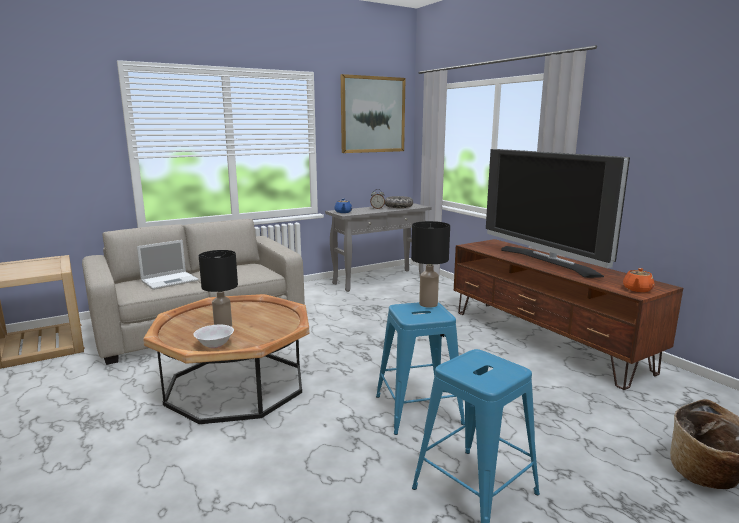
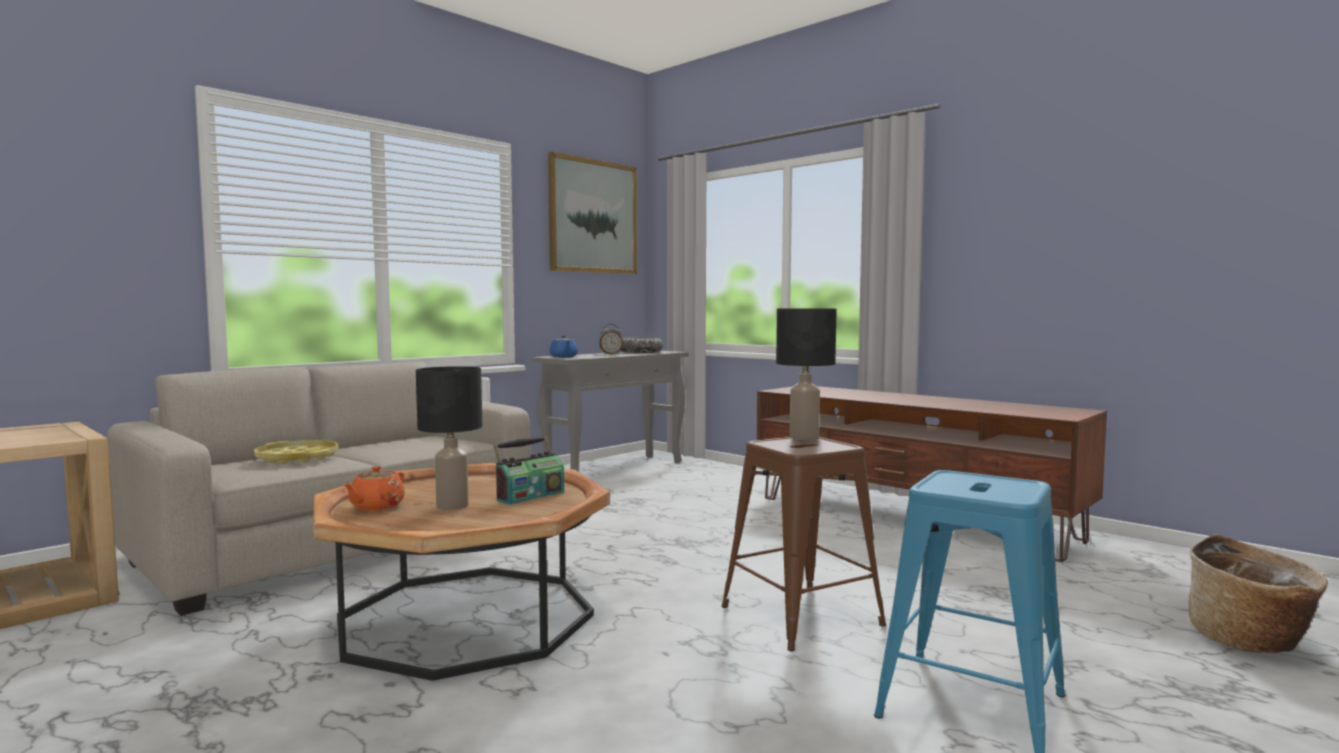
camera: 15 degrees left, 10 degrees down
laptop [137,240,199,290] -> yellow tray [254,440,338,464]
white bowl [193,325,234,348] -> none
blue stool [376,302,465,435] -> brown stool [722,437,886,651]
television [486,149,630,278] -> none
orange teapot [623,268,655,292] -> orange teapot moved to [343,466,405,511]
none -> radio [494,437,564,505]

